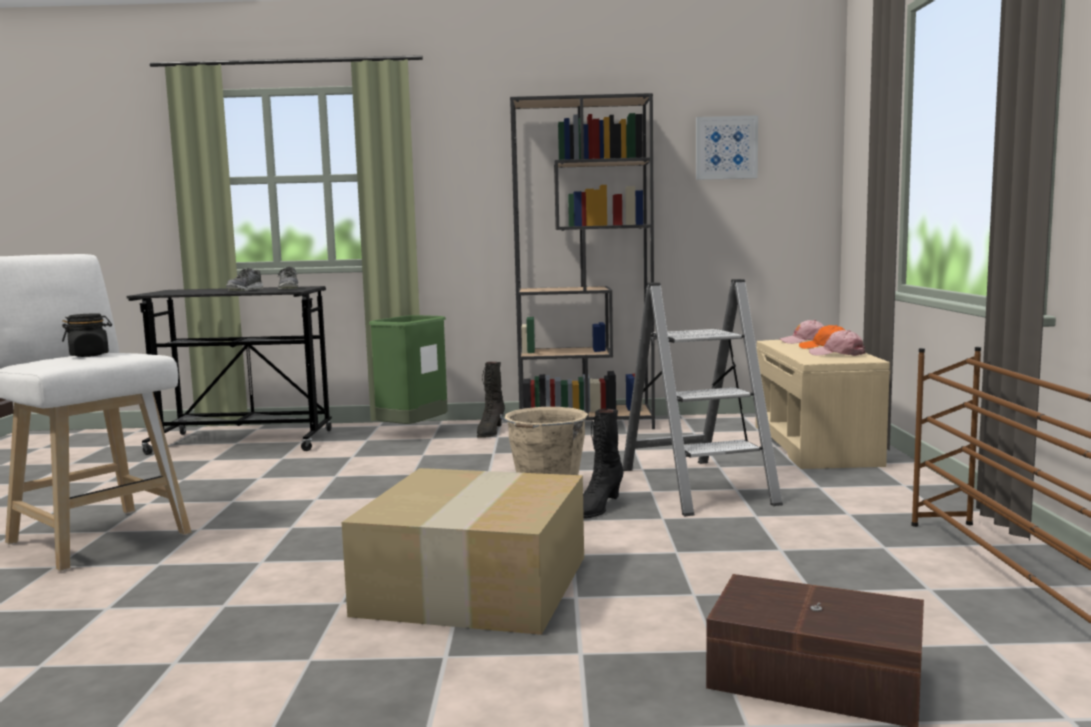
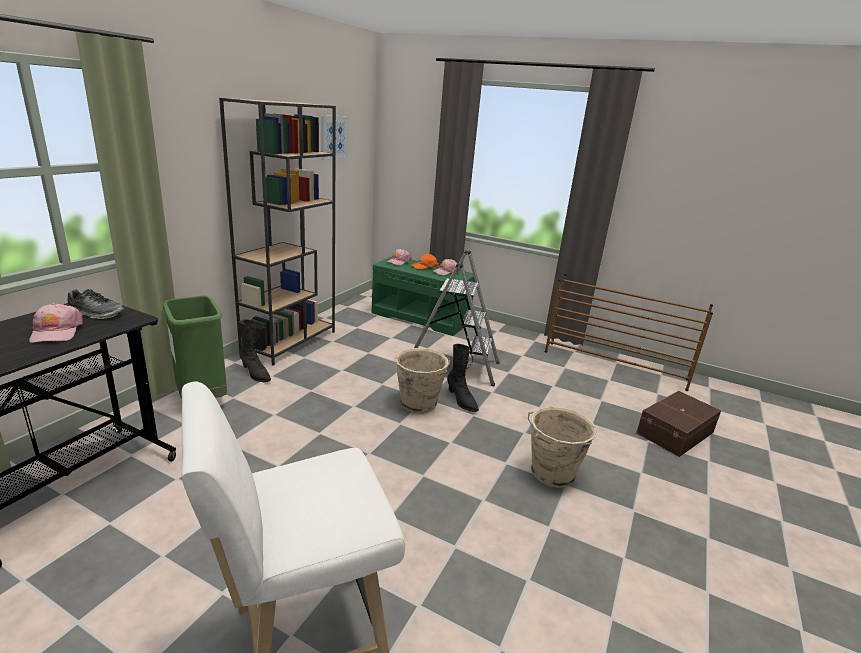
camera: 65 degrees left, 15 degrees up
black jar [62,313,112,357] -> none
shoe [226,268,263,291] -> pink cap [29,303,83,343]
cardboard box [342,468,584,635] -> beige bucket [528,406,597,488]
beige bench [756,340,890,469] -> green bench [371,257,475,336]

